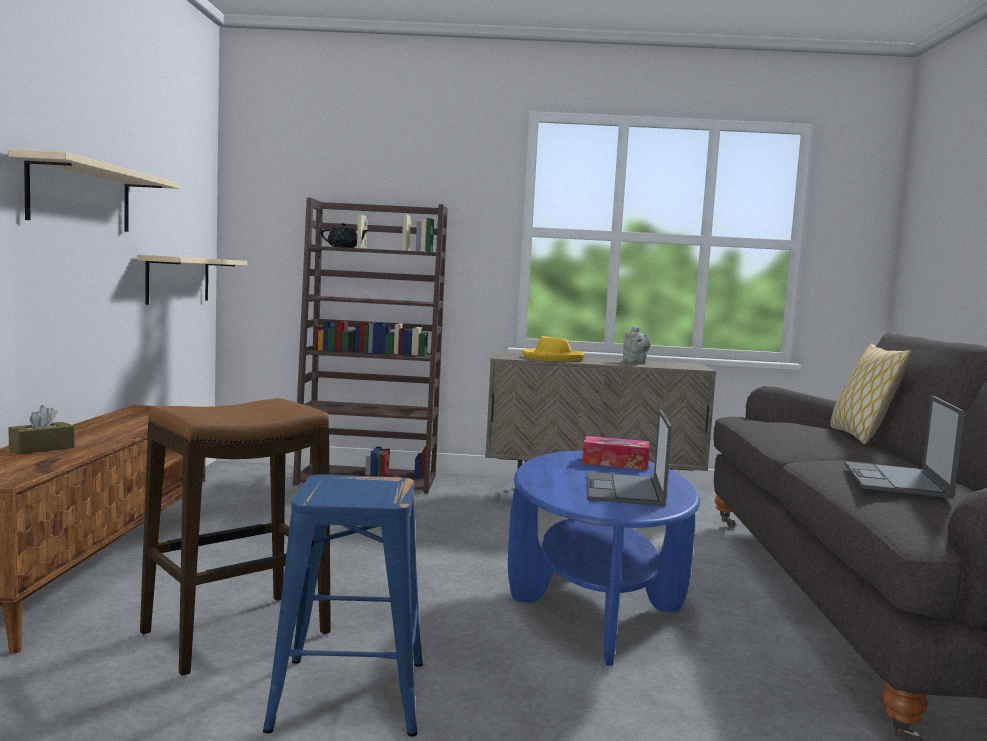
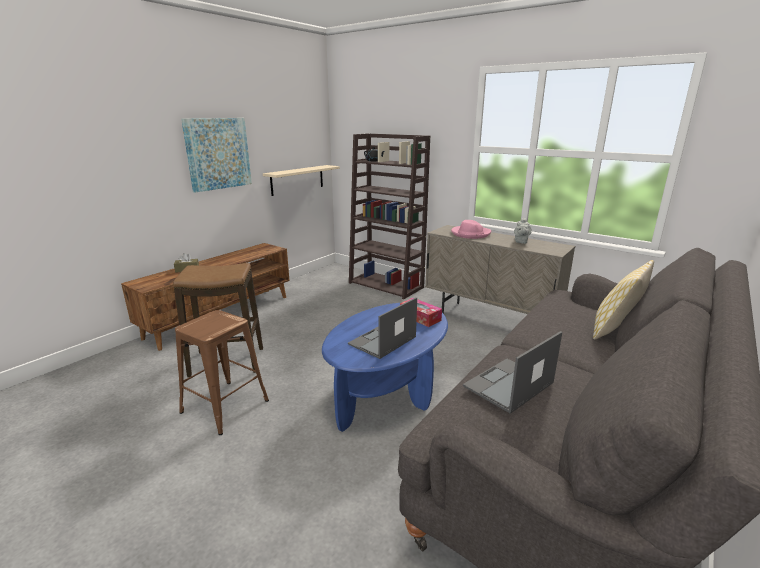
camera: 35 degrees right, 15 degrees up
beige shelf [9,149,179,232] -> picture [181,118,252,193]
blue stool [263,474,423,737] -> brown stool [175,310,269,435]
yellow hat [522,336,585,361] -> pink hat [451,220,491,239]

